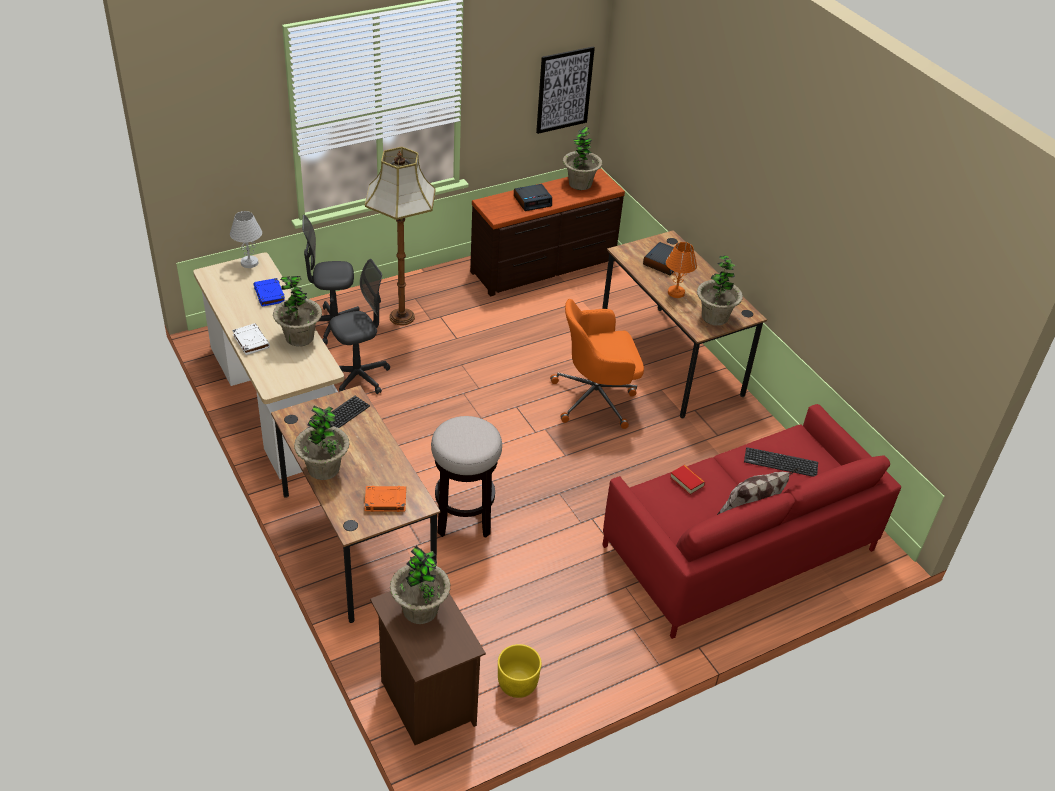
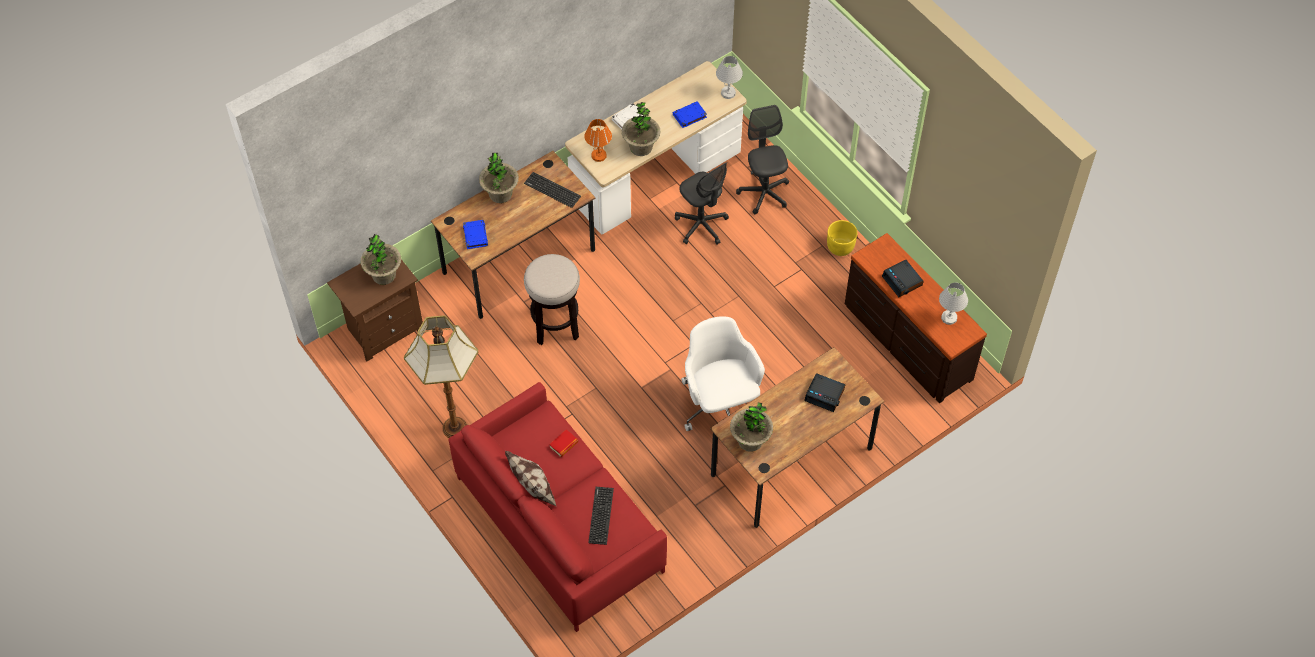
camera: 85 degrees right, 15 degrees up
orange book [364,486,406,512] -> blue book [463,220,488,249]
floor lamp [365,147,436,325] -> floor lamp moved to [404,315,478,438]
yellow planter [498,644,541,698] -> yellow planter moved to [827,220,858,256]
picture [536,47,595,134] -> none
orange office chair [550,299,644,429] -> white office chair [681,316,765,431]
potted plant [563,127,602,190] -> white table lamp [939,282,968,325]
orange table lamp [666,242,697,298] -> orange table lamp moved to [584,119,612,162]

